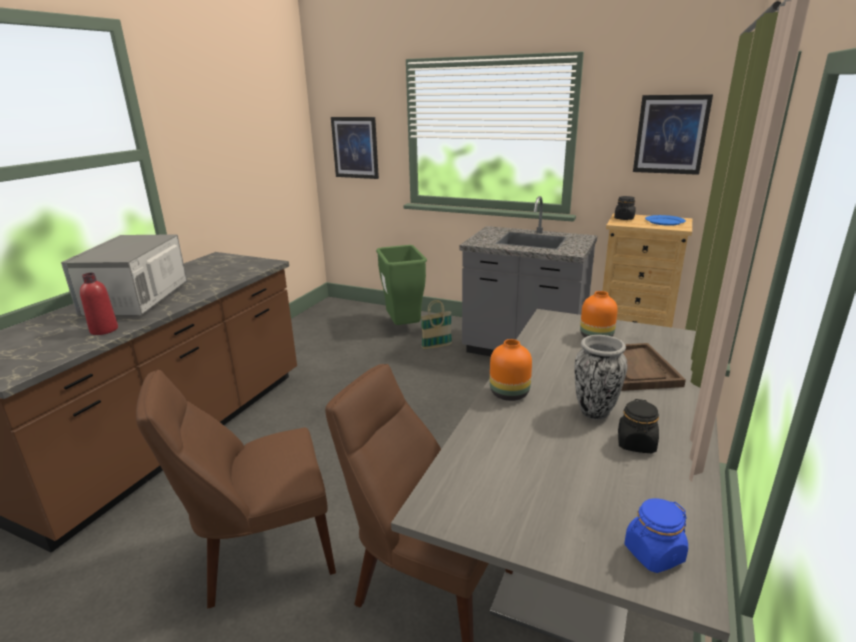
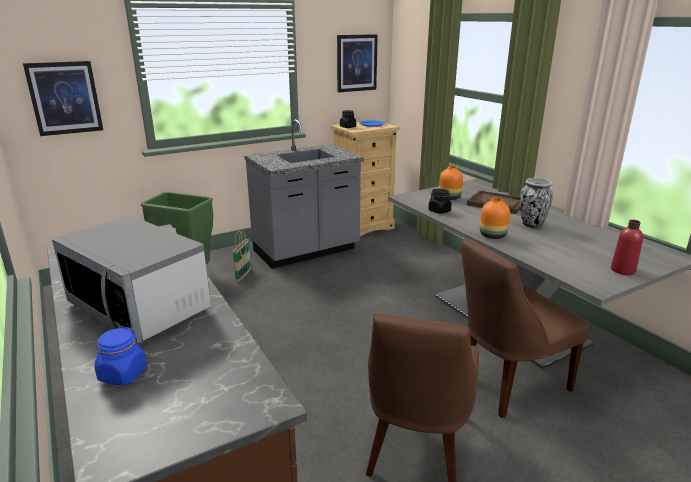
camera: 55 degrees left, 0 degrees up
red bottle [80,273,118,335] -> red bottle moved to [611,220,643,275]
black jar [618,399,659,453] -> black jar moved to [428,189,452,214]
blue jar [625,498,688,573] -> blue jar moved to [95,326,147,385]

